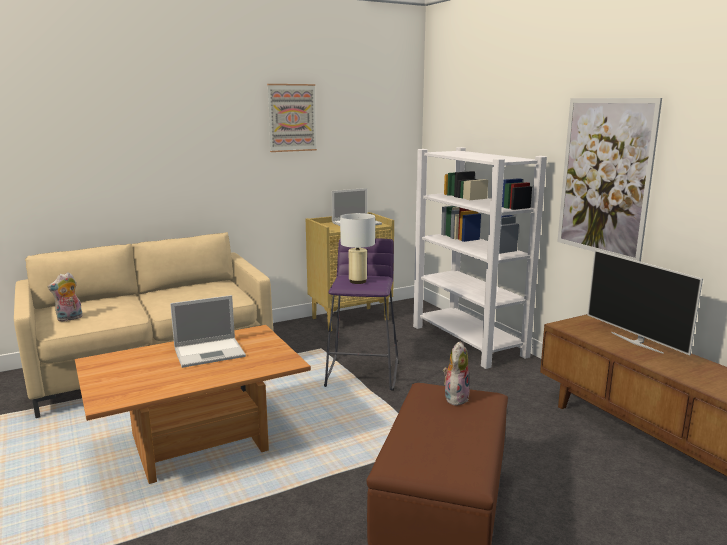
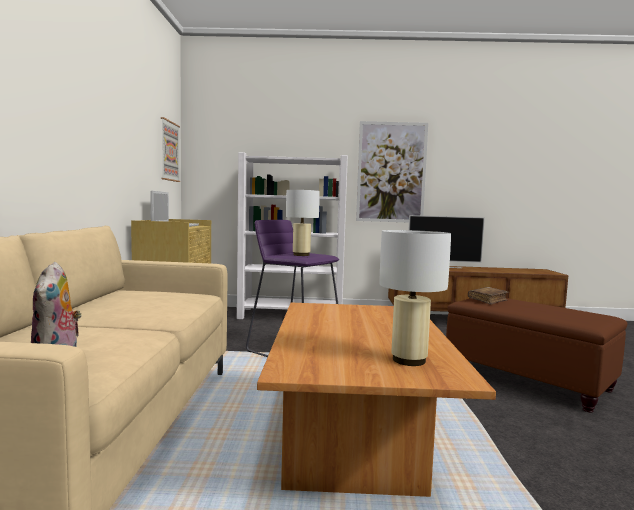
camera: 60 degrees left, 10 degrees down
laptop [170,295,246,368] -> none
picture [267,84,317,152] -> picture moved to [161,117,180,182]
plush toy [443,341,469,406] -> brown book [468,287,509,305]
none -> white table lamp [380,230,451,366]

